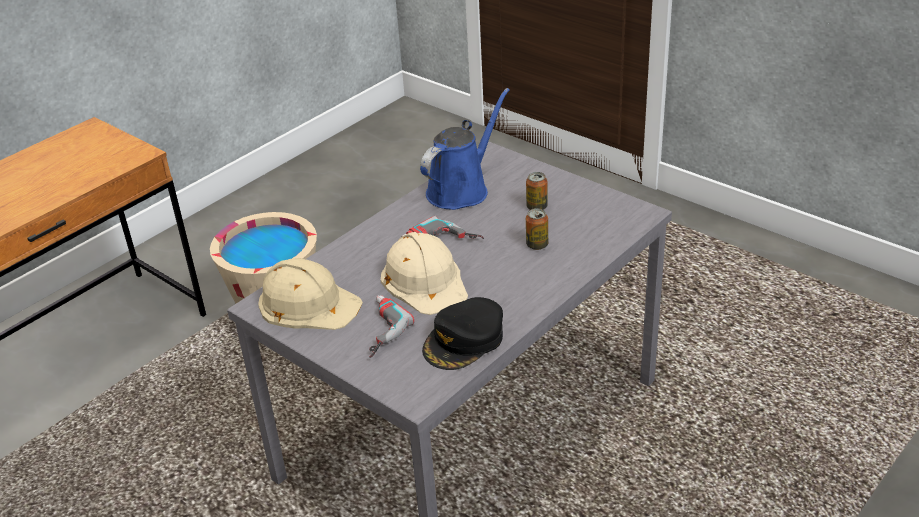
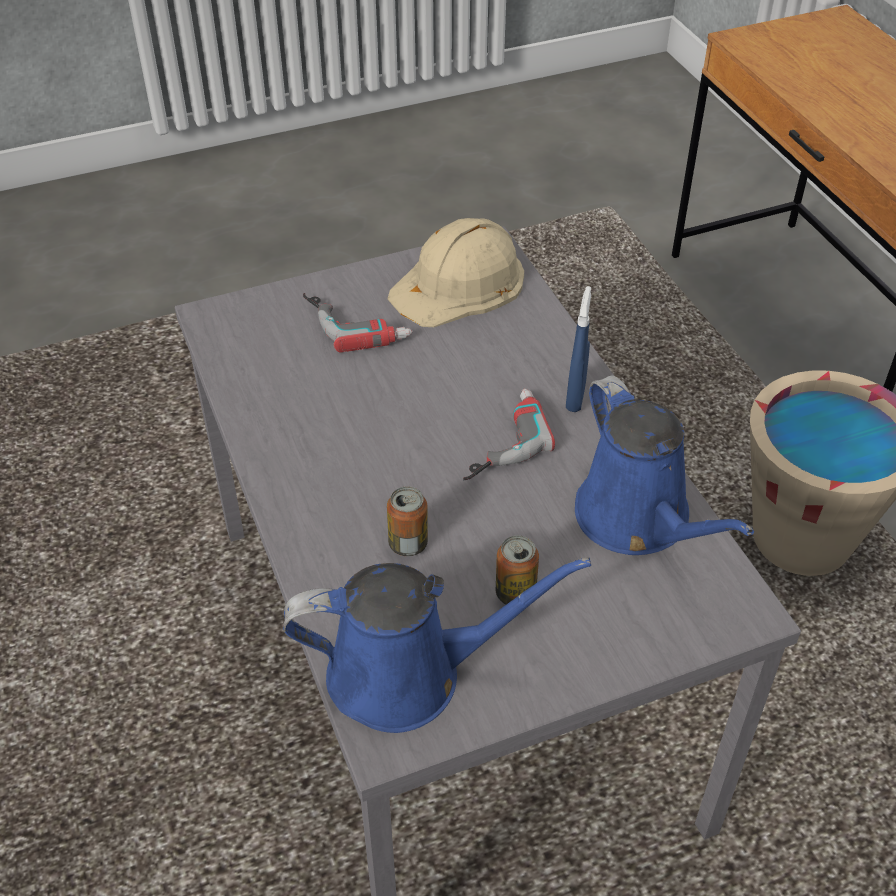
camera: 115 degrees right, 10 degrees up
beige hard hat [381,232,468,315] -> none
black cap [422,297,503,370] -> none
none -> blue watering can [283,557,591,733]
none -> blue spray bottle [566,286,591,412]

